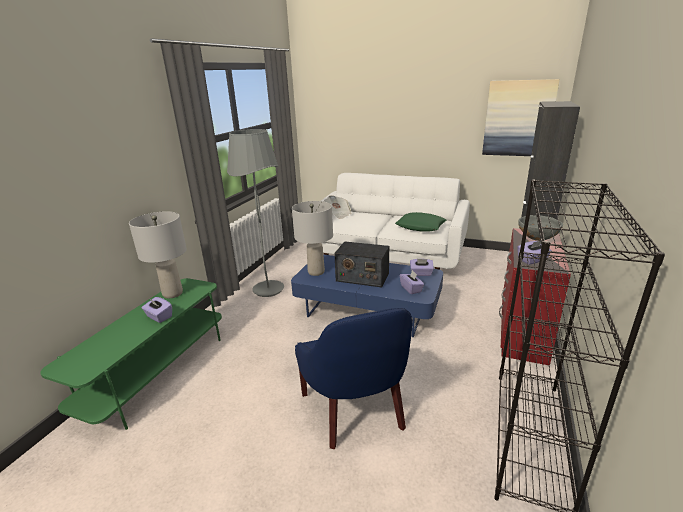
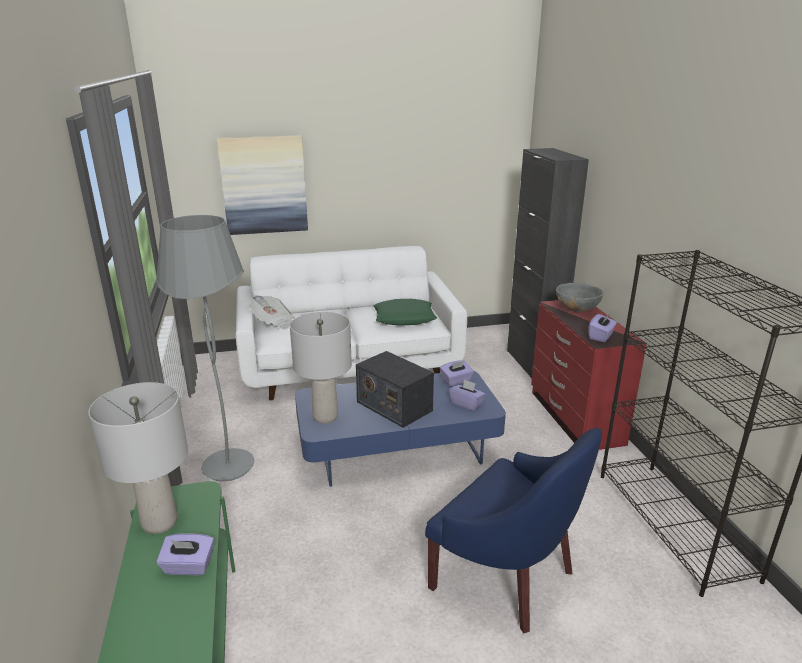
camera: 35 degrees left, 0 degrees up
radio [334,241,389,287] -> radio turned 60 degrees clockwise [356,351,434,428]
picture [482,79,560,156] -> picture moved to [217,136,308,235]

